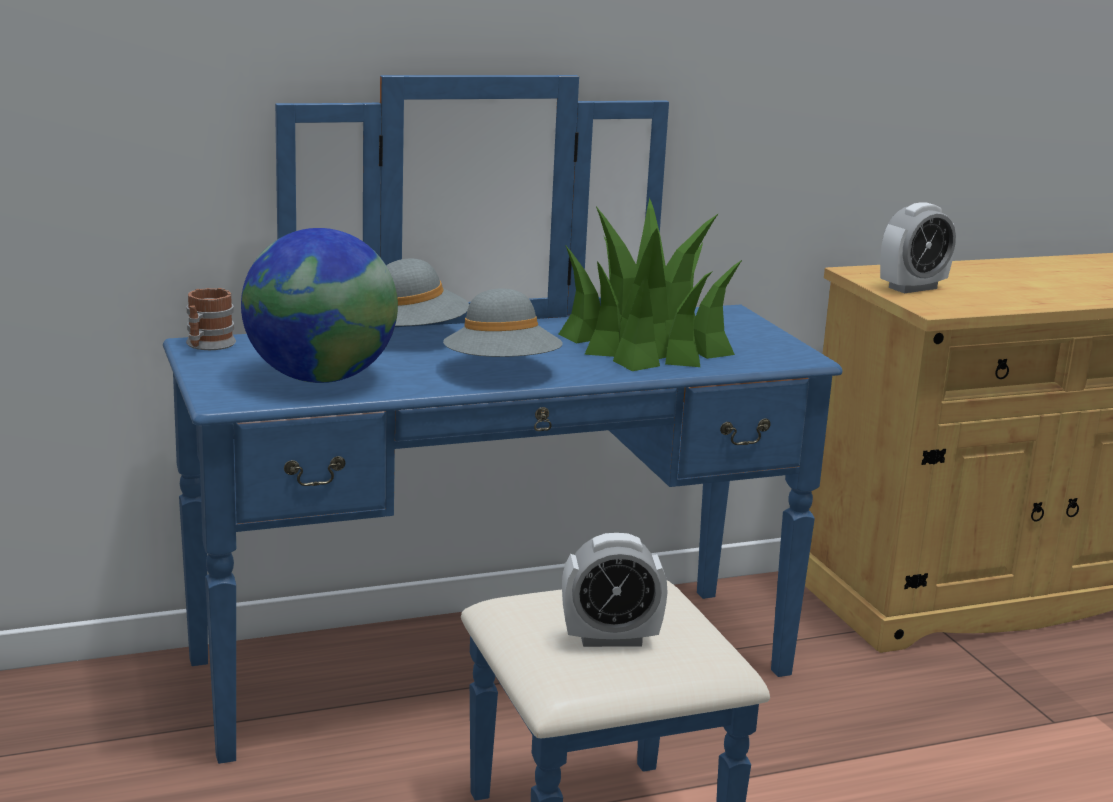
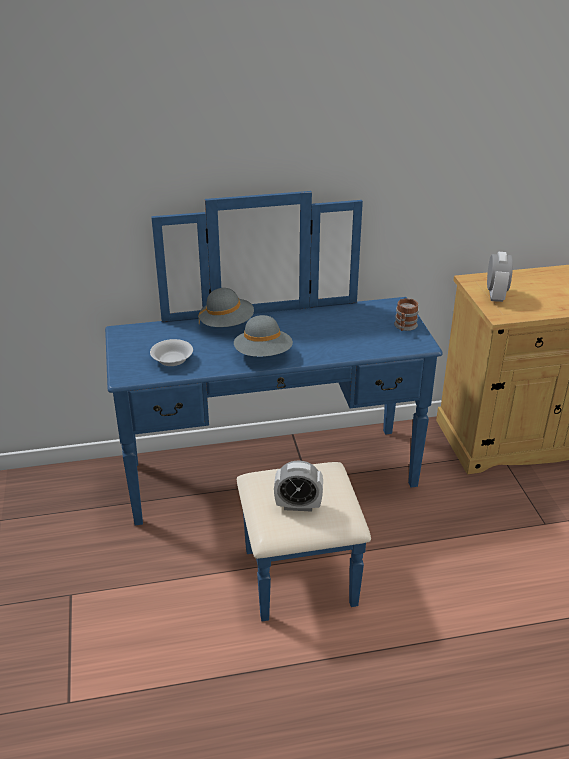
camera: 10 degrees right, 15 degrees up
mug [186,288,236,350] -> mug moved to [394,298,419,331]
globe [241,228,398,383] -> white bowl [150,339,193,366]
potted plant [559,198,743,371] -> none
alarm clock [880,202,956,293] -> alarm clock turned 60 degrees counterclockwise [487,252,513,302]

